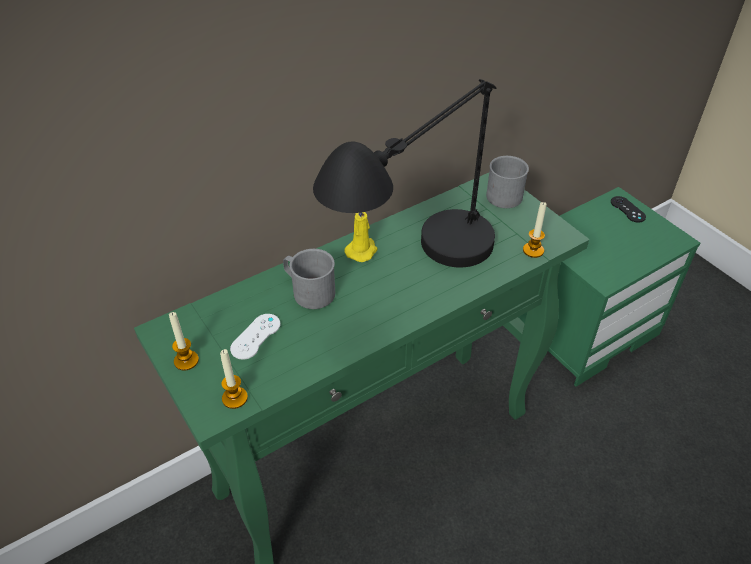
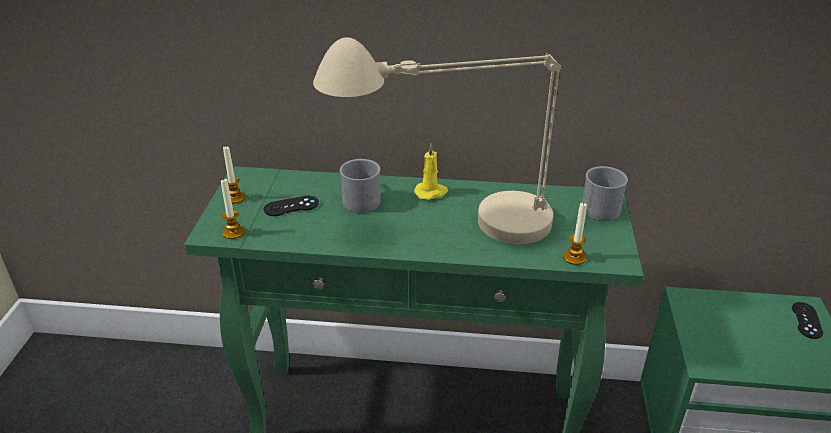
camera: 40 degrees right, 10 degrees down
white game controller [230,314,280,360] -> black game controller [264,196,319,216]
black table lamp [313,79,496,267] -> beige table lamp [313,37,562,244]

